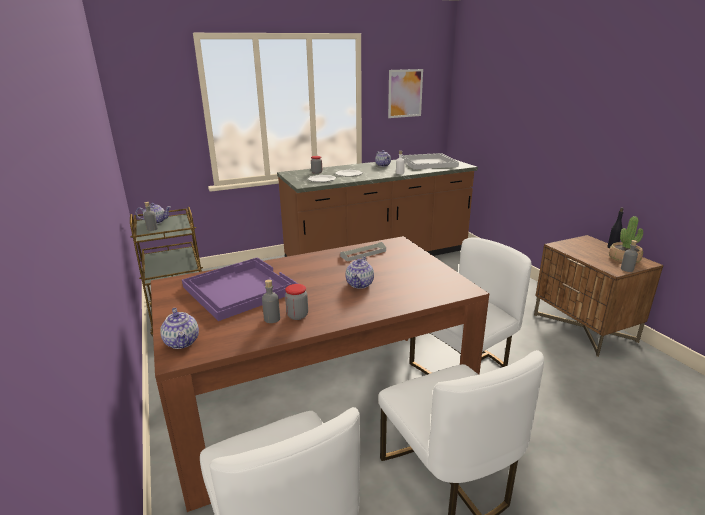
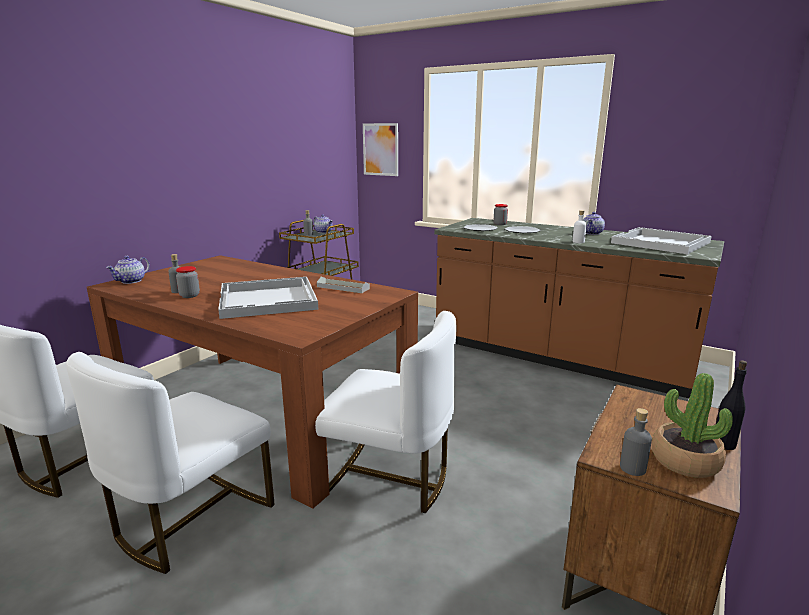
camera: 55 degrees right, 5 degrees down
purple tray [182,257,298,321] -> none
teapot [345,256,374,289] -> white tray [218,277,318,319]
picture [388,69,423,118] -> picture moved to [363,123,398,176]

